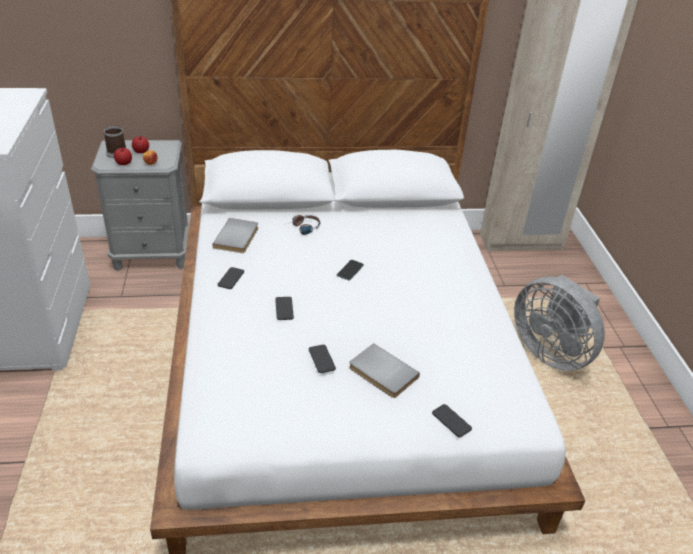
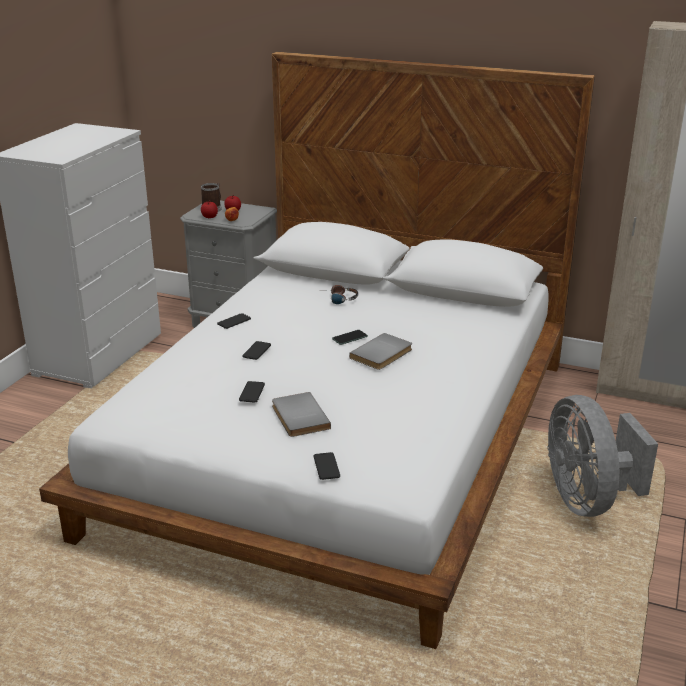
camera: 30 degrees right, 10 degrees down
grey book [212,218,258,253] -> grey book moved to [349,333,412,370]

